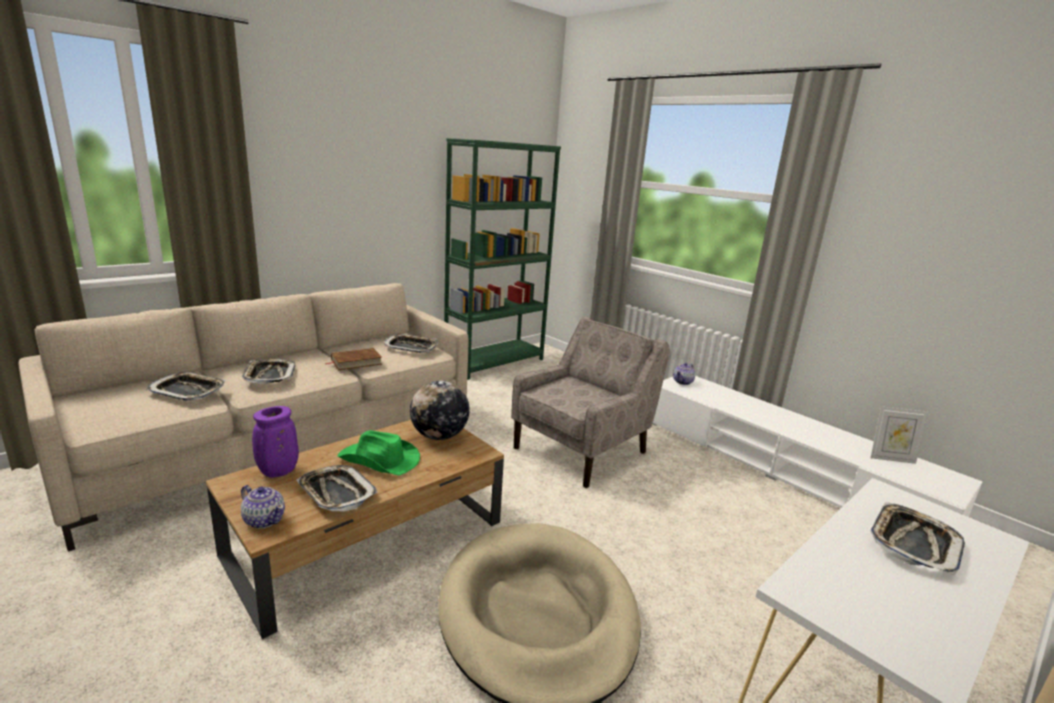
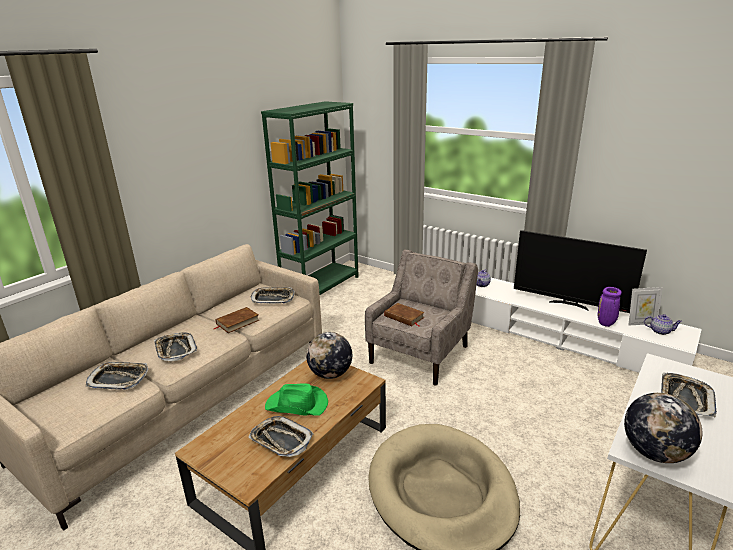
camera: 10 degrees left, 5 degrees up
teapot [241,485,285,529] -> teapot moved to [644,314,682,335]
purple vase [252,406,299,478] -> purple vase moved to [597,287,622,327]
none -> brown book [384,303,425,326]
none -> television [514,230,647,313]
none -> globe [624,393,702,463]

